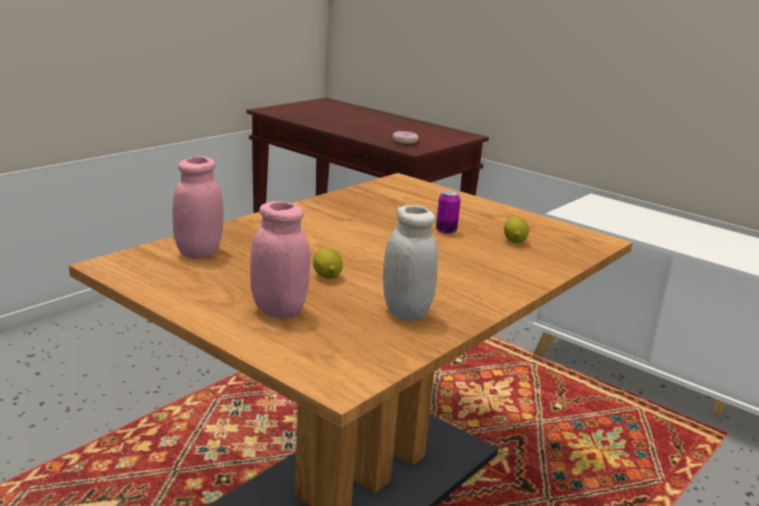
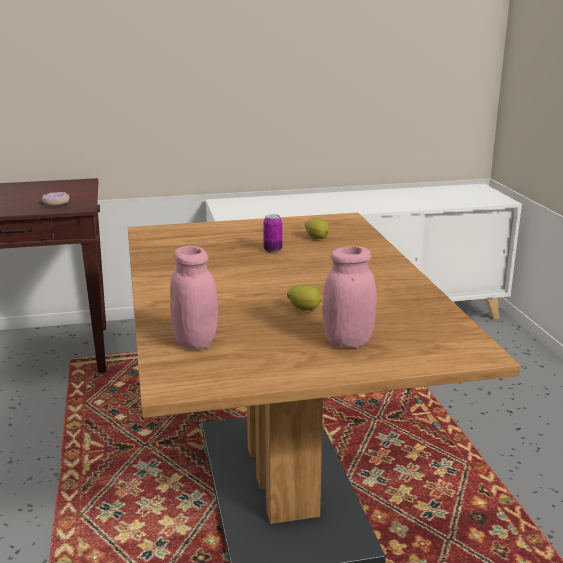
camera: 50 degrees left, 0 degrees up
white jar [383,205,438,321] -> none

